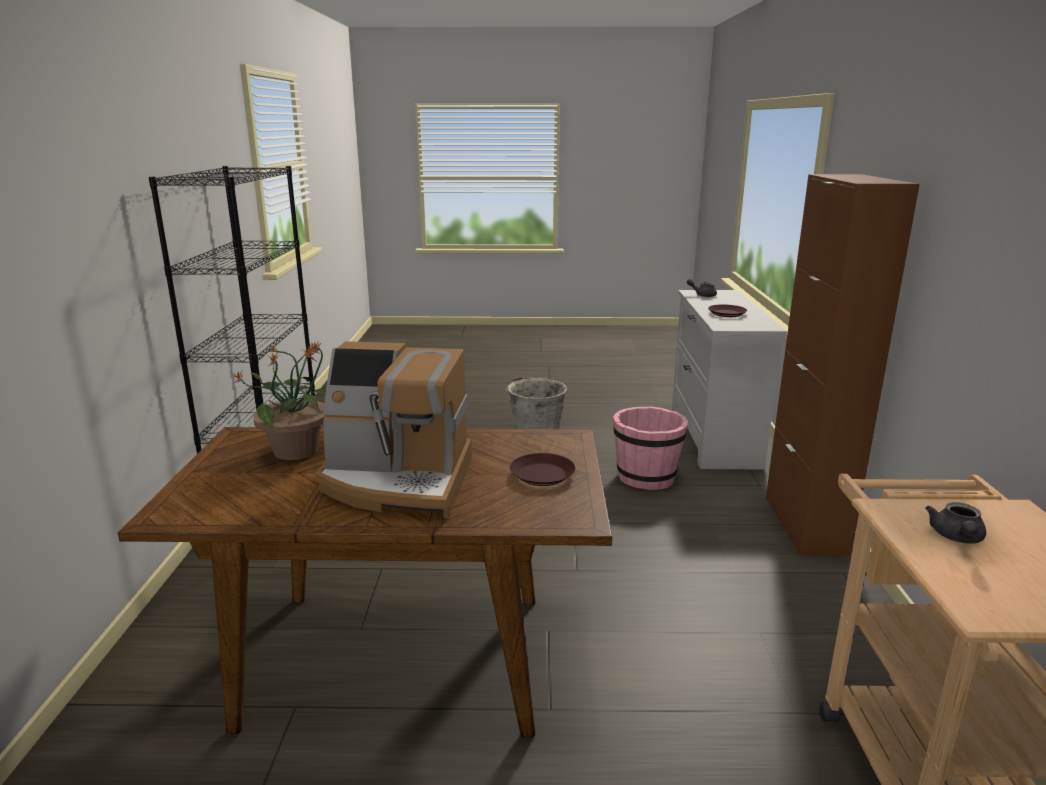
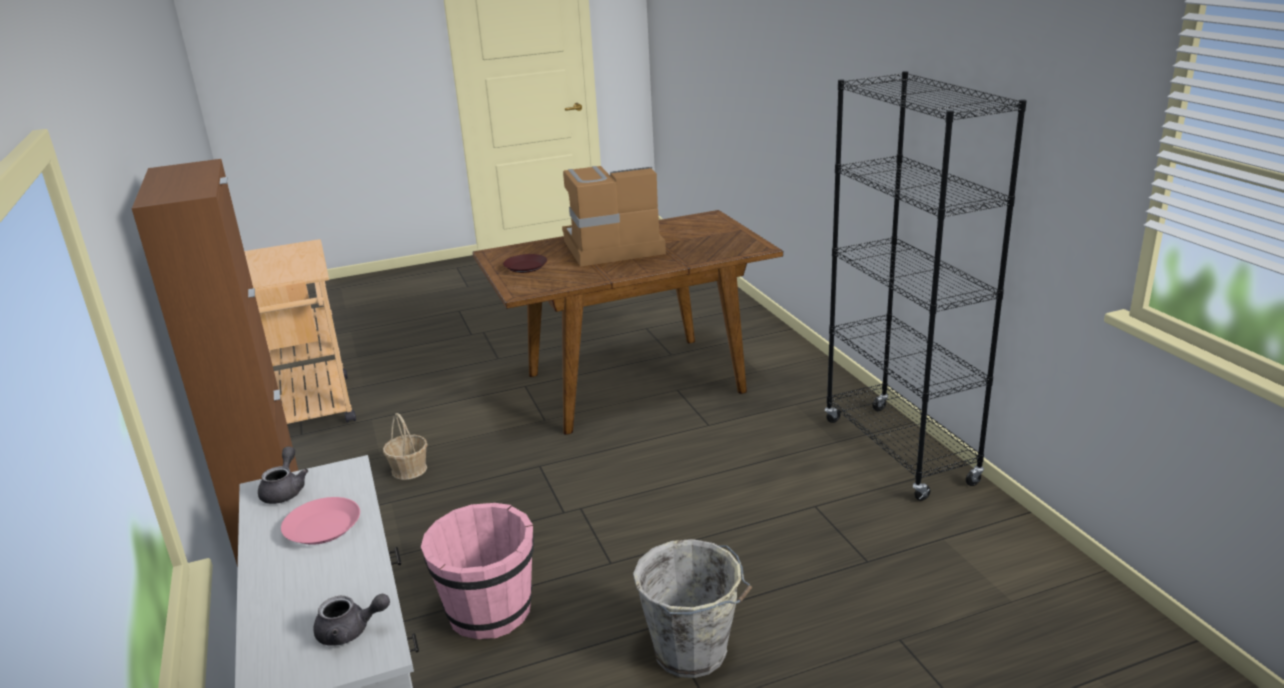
camera: 160 degrees right, 5 degrees up
potted plant [232,340,326,460] -> none
brown plate [708,305,747,317] -> pink plate [281,497,360,545]
grey teapot [925,502,986,544] -> grey teapot moved to [258,446,308,504]
none -> basket [383,413,427,480]

